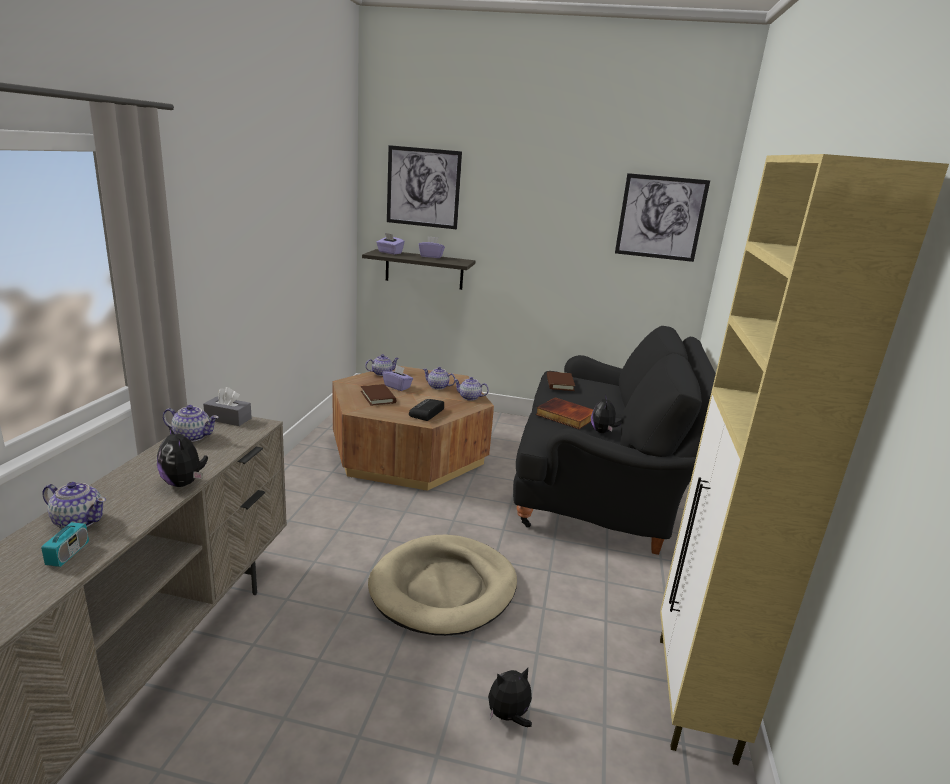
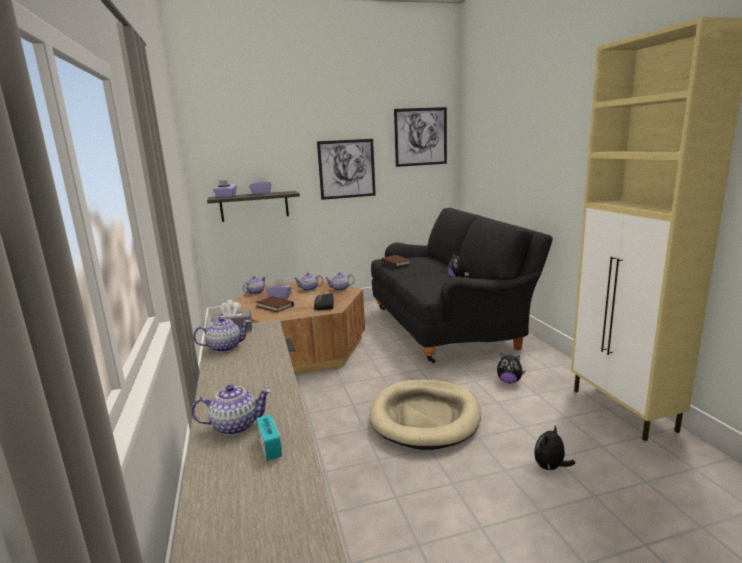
camera: 25 degrees left, 5 degrees down
plush toy [157,426,208,487] -> plush toy moved to [497,353,525,383]
picture [387,145,462,229] -> picture moved to [317,139,376,200]
book [536,397,593,429] -> none

